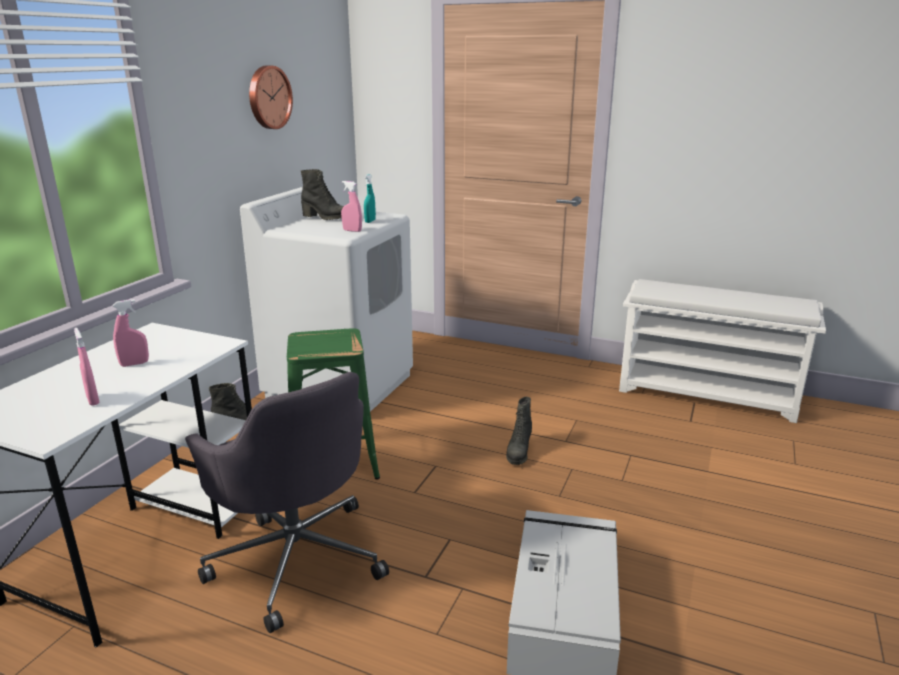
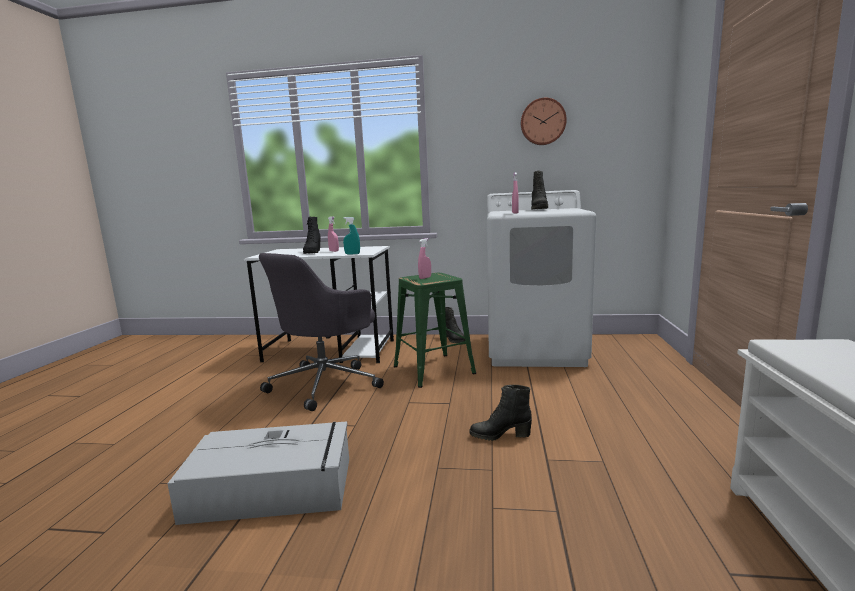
camera: 75 degrees right, 10 degrees down
pink spray bottle [74,327,99,406] -> pink spray bottle moved to [418,238,431,279]
turquoise spray bottle [364,174,376,223] -> turquoise spray bottle moved to [343,217,360,255]
none -> black boot [303,217,321,254]

